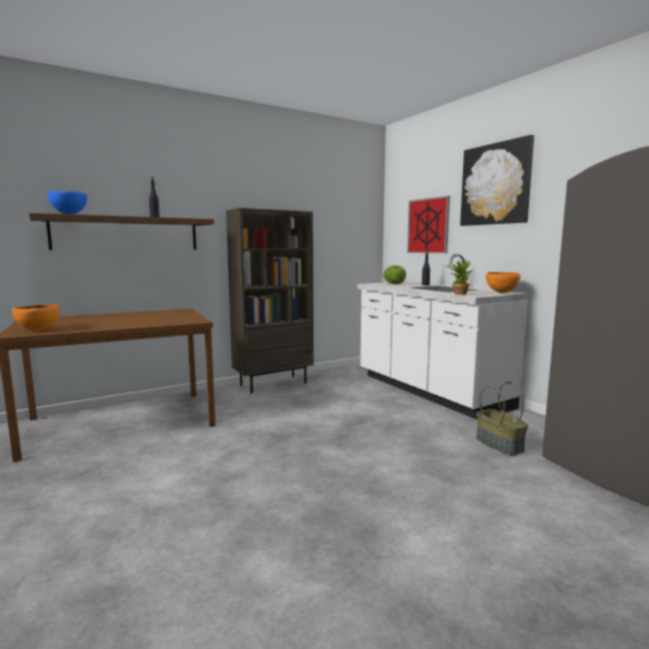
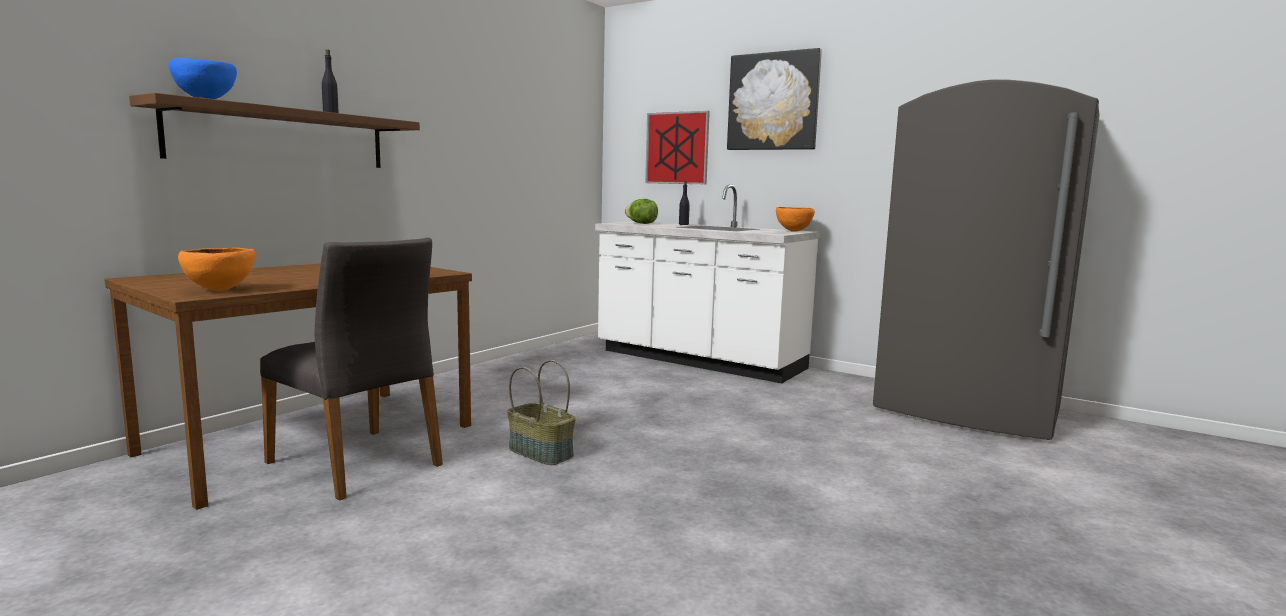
camera: 25 degrees left, 0 degrees up
brown bookcase [226,208,314,394] -> none
potted plant [446,260,473,295] -> none
basket [476,382,528,456] -> basket moved to [507,360,576,465]
none -> grey chair [260,237,443,501]

